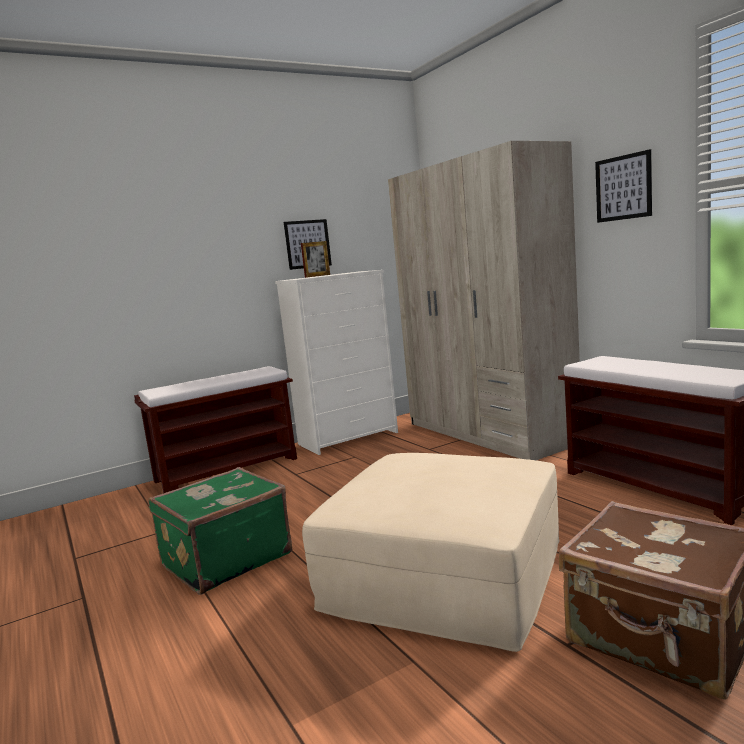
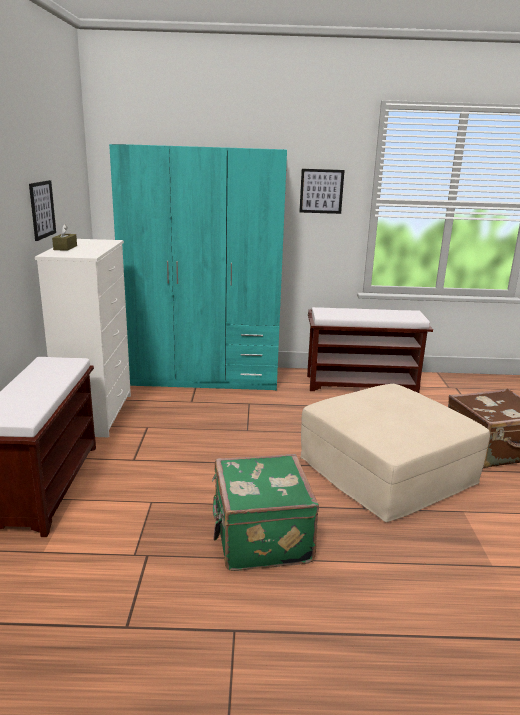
camera: 60 degrees left, 10 degrees up
picture frame [301,241,330,278] -> brown tissue box [52,224,77,251]
beige wardrobe [388,141,580,460] -> turquoise wardrobe [109,144,287,391]

